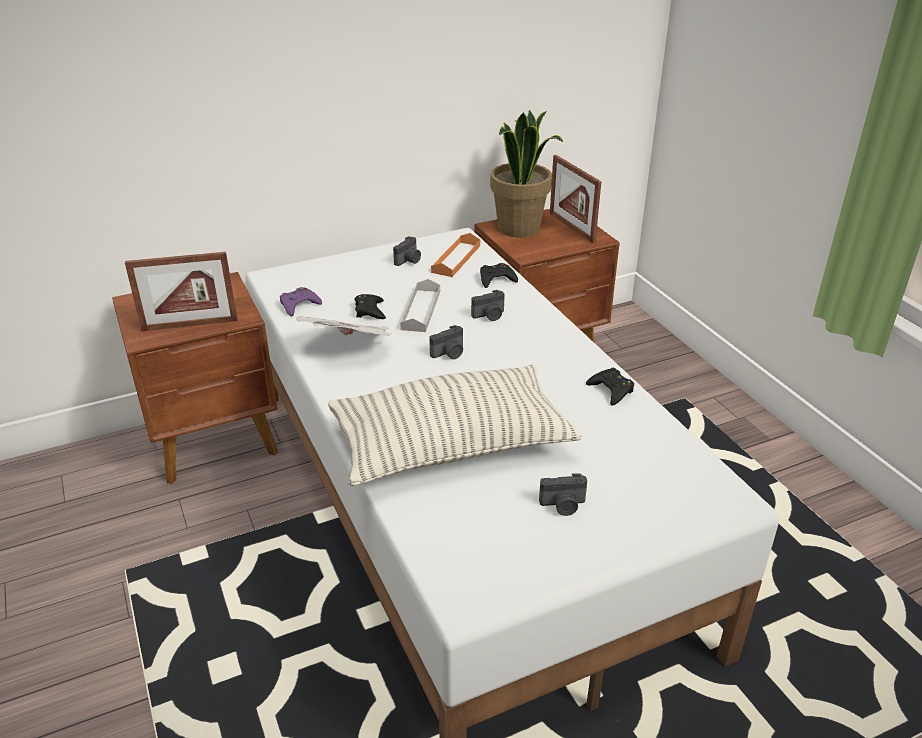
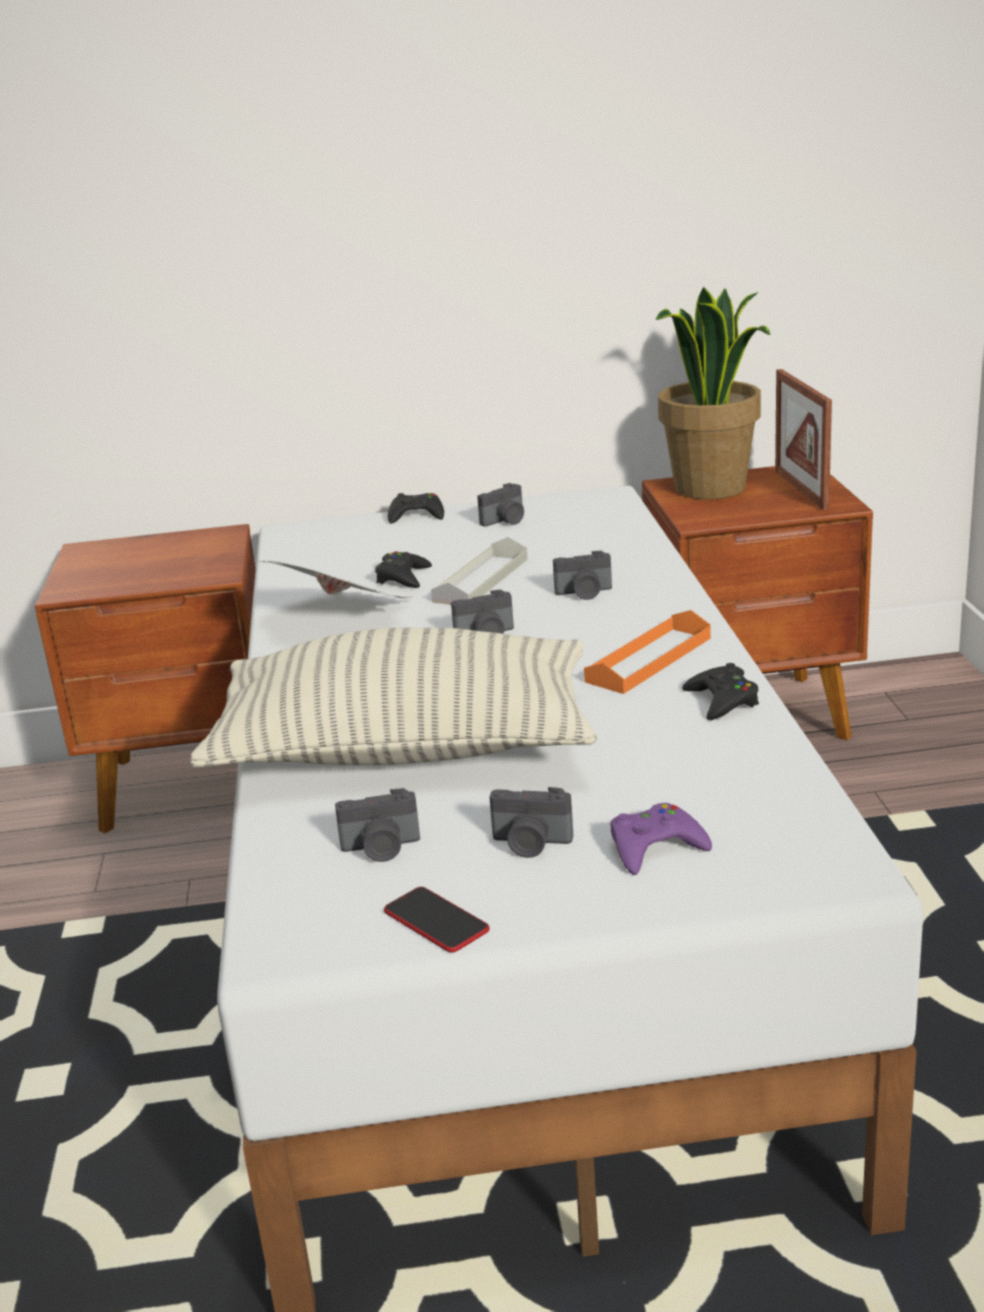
camera: 20 degrees right, 10 degrees down
picture frame [125,252,238,331] -> none
purple game controller [280,287,322,316] -> purple game controller moved to [610,803,712,875]
orange tray [431,233,480,277] -> orange tray moved to [584,610,711,694]
black game controller [480,263,518,288] -> black game controller moved to [387,493,444,524]
none -> camera [335,788,420,862]
none -> phone [384,887,490,952]

